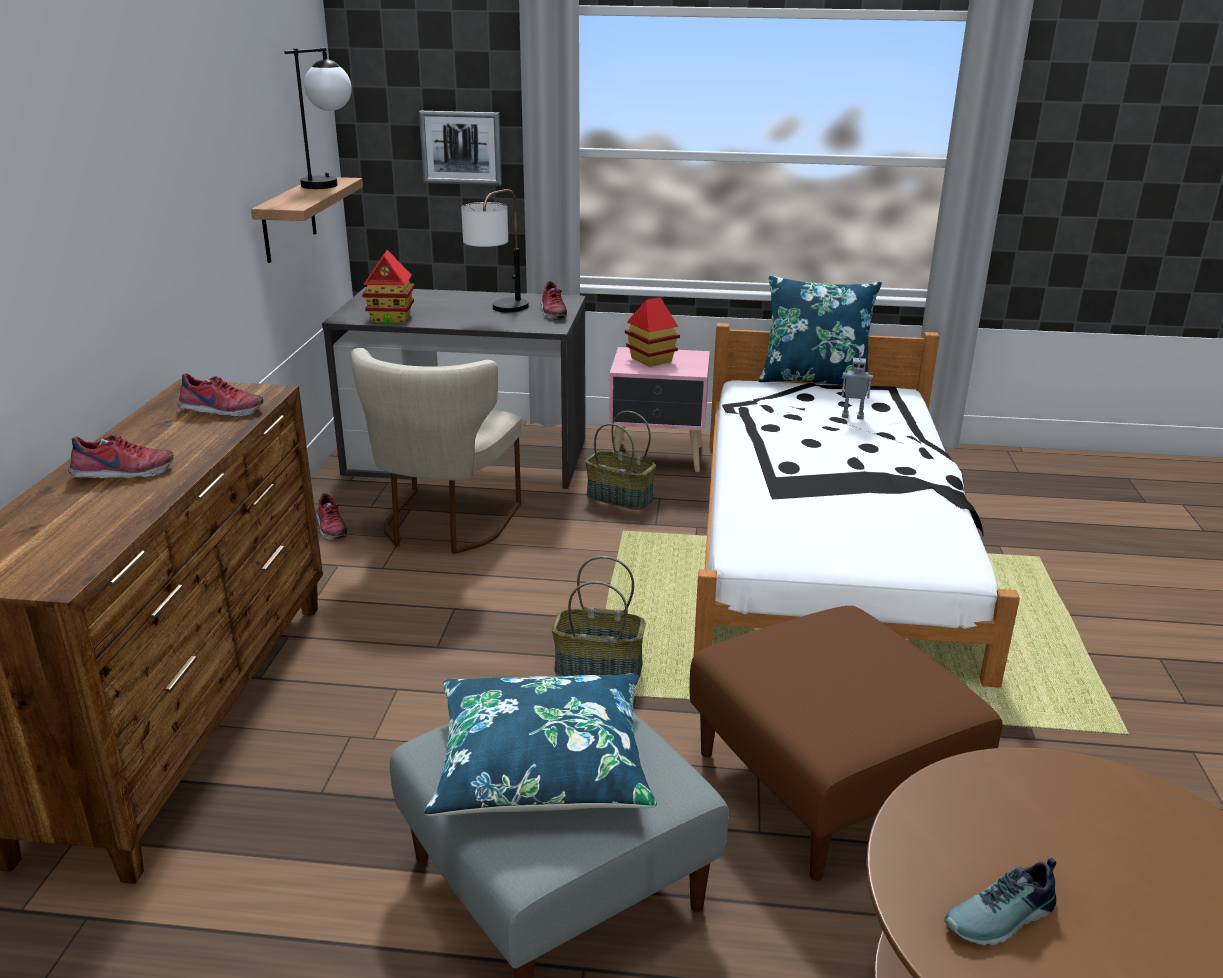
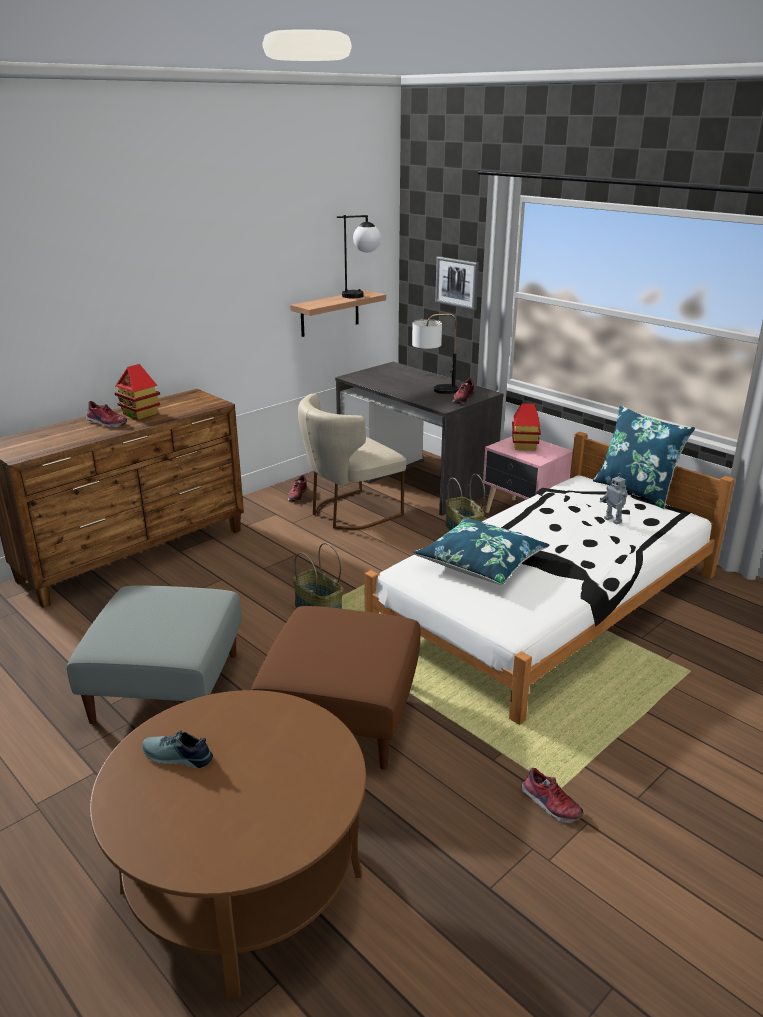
camera: 40 degrees right, 0 degrees up
shoe [178,373,263,417] -> shoe moved to [522,768,583,823]
toy house [362,250,415,323] -> toy house moved to [115,364,160,420]
blue pillow [424,673,657,817] -> blue pillow moved to [414,518,550,585]

